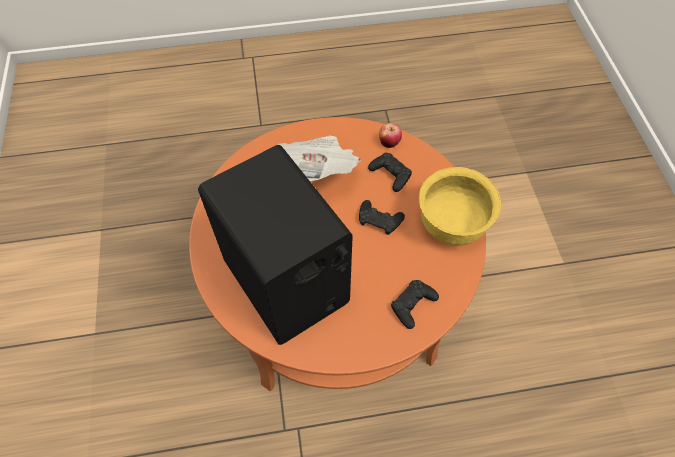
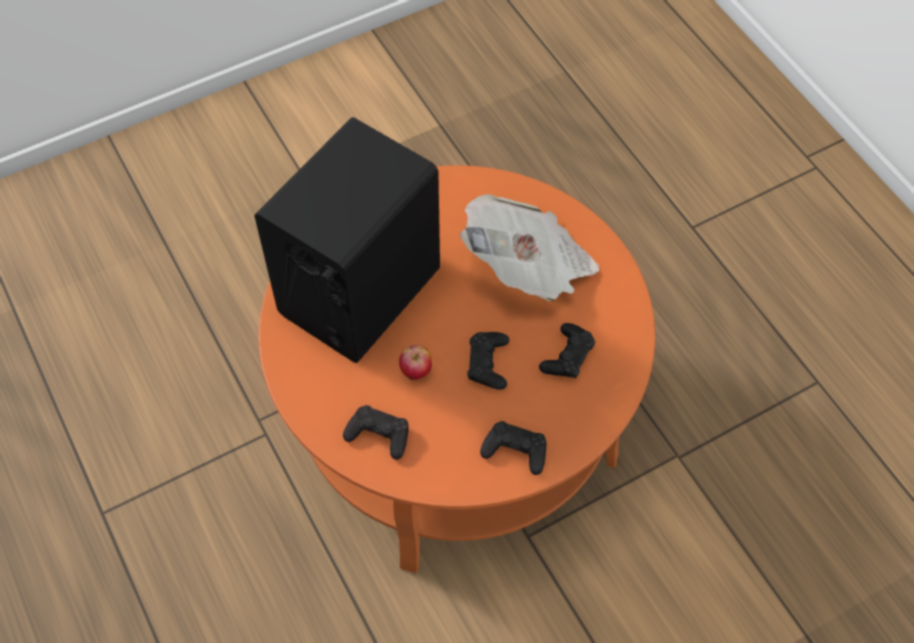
camera: 70 degrees right, 0 degrees up
apple [379,123,402,148] -> apple moved to [399,345,432,380]
yellow bowl [419,167,501,246] -> black game controller [480,421,546,475]

